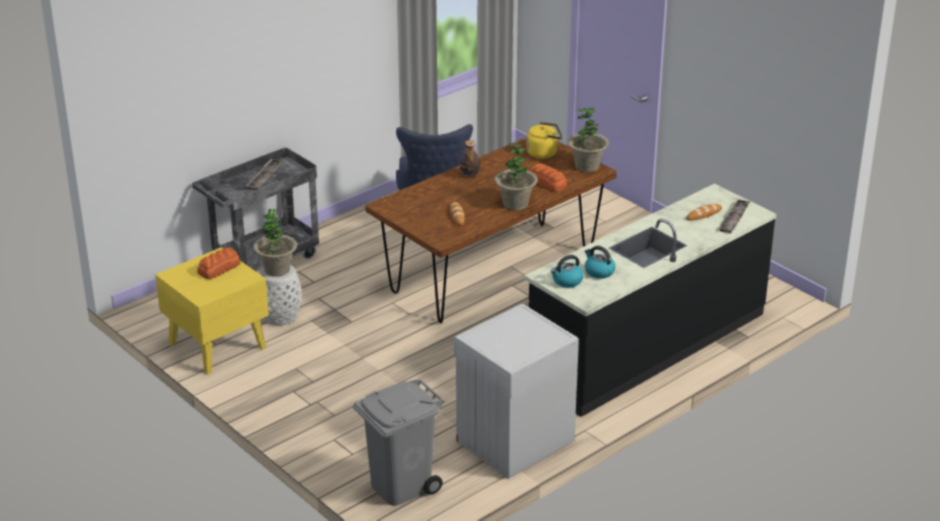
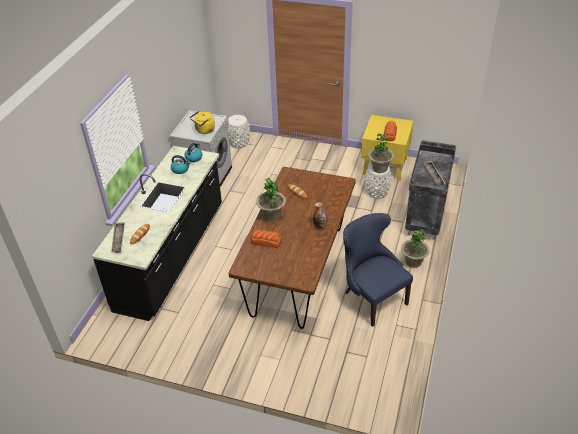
camera: 150 degrees right, 10 degrees up
grey trash can [353,379,445,506] -> white stool [227,115,250,148]
yellow kettle [527,122,562,159] -> yellow kettle moved to [190,111,215,134]
potted plant [567,108,609,172] -> potted plant moved to [401,229,430,268]

